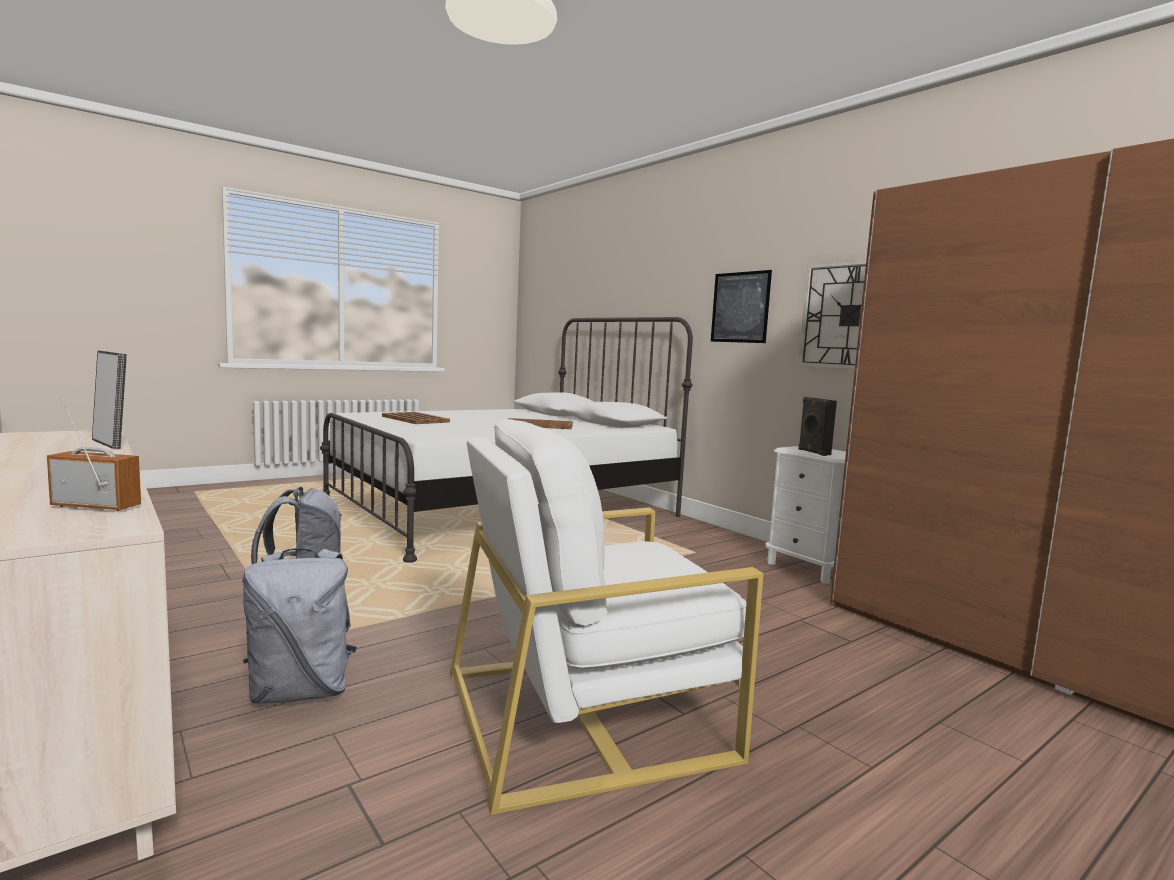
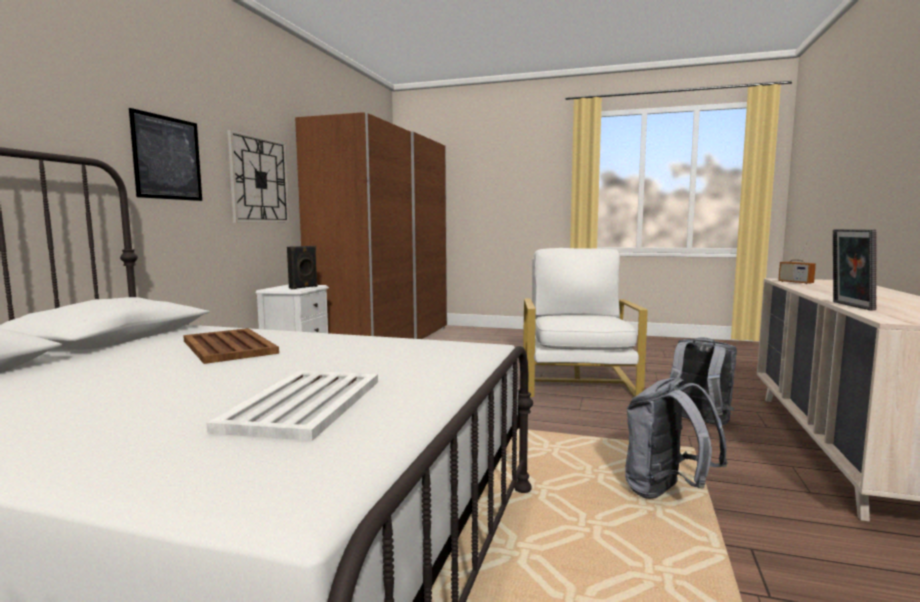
camera: 125 degrees left, 0 degrees up
brown tray [382,412,450,424] -> white tray [206,371,378,441]
white armchair [449,419,763,815] -> white armchair turned 120 degrees counterclockwise [523,248,648,397]

